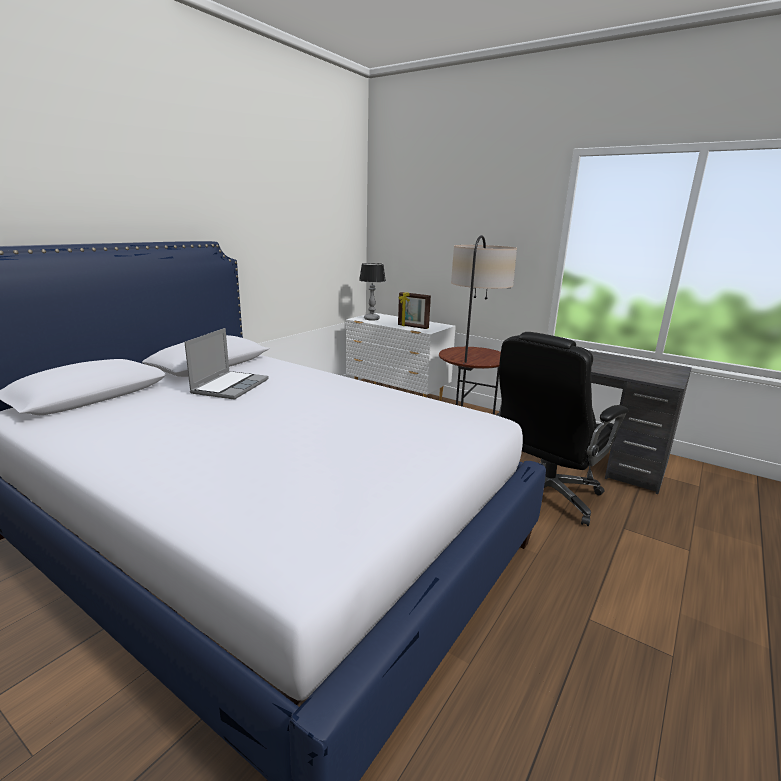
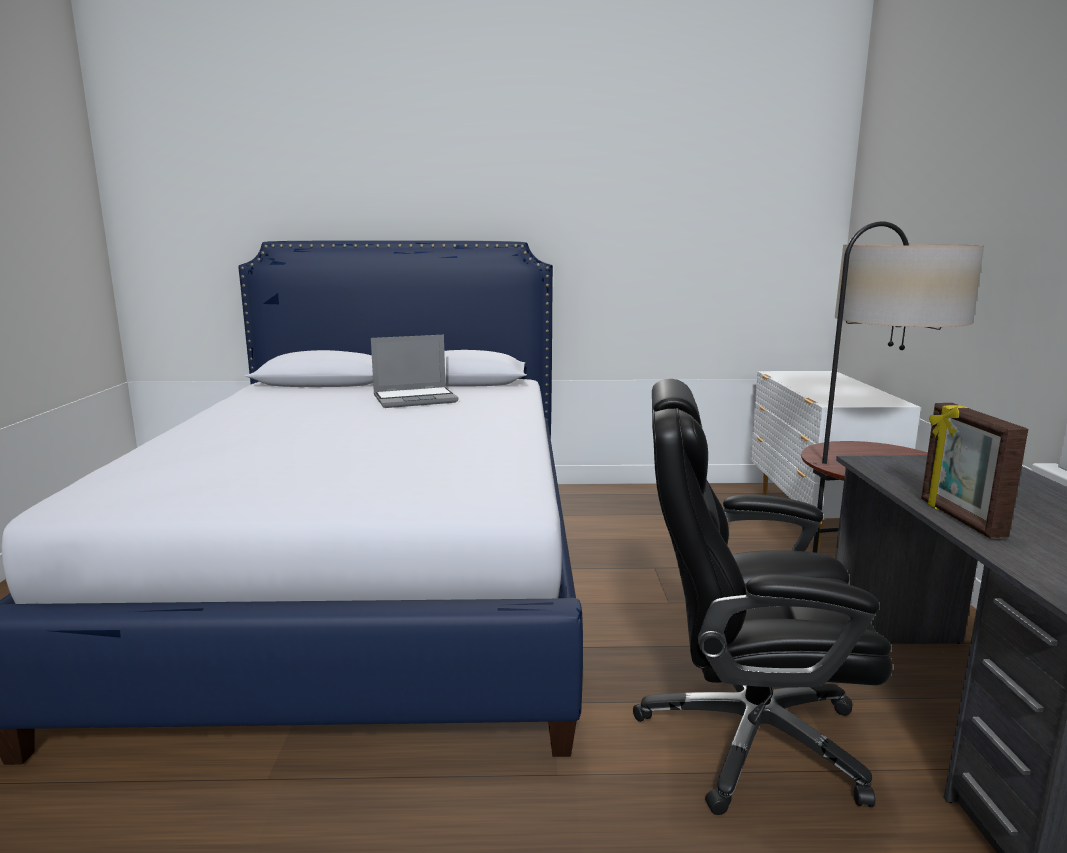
camera: 55 degrees right, 5 degrees down
table lamp [359,263,386,321] -> none
picture frame [398,292,431,329] -> picture frame moved to [921,403,1028,538]

